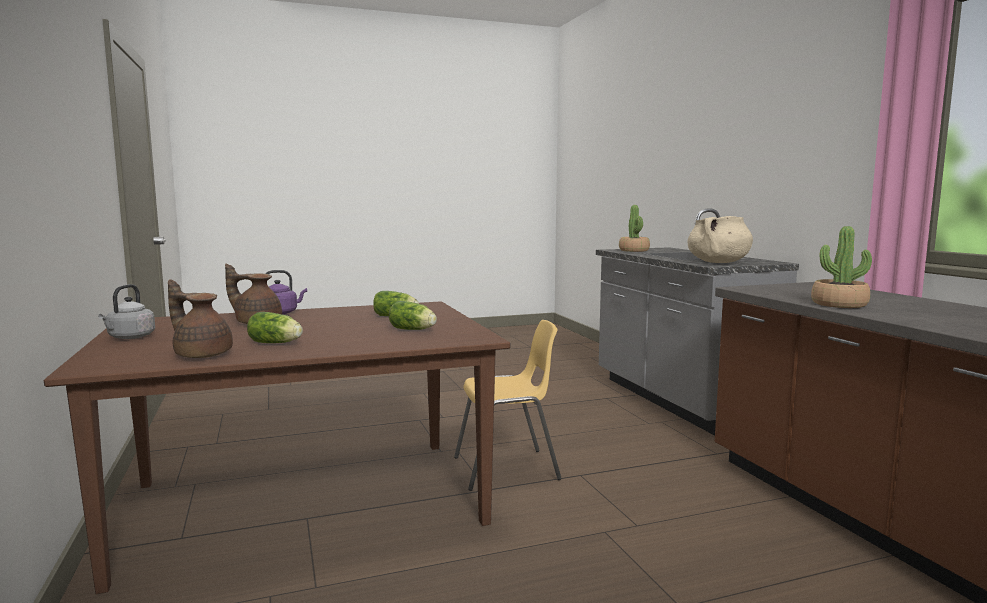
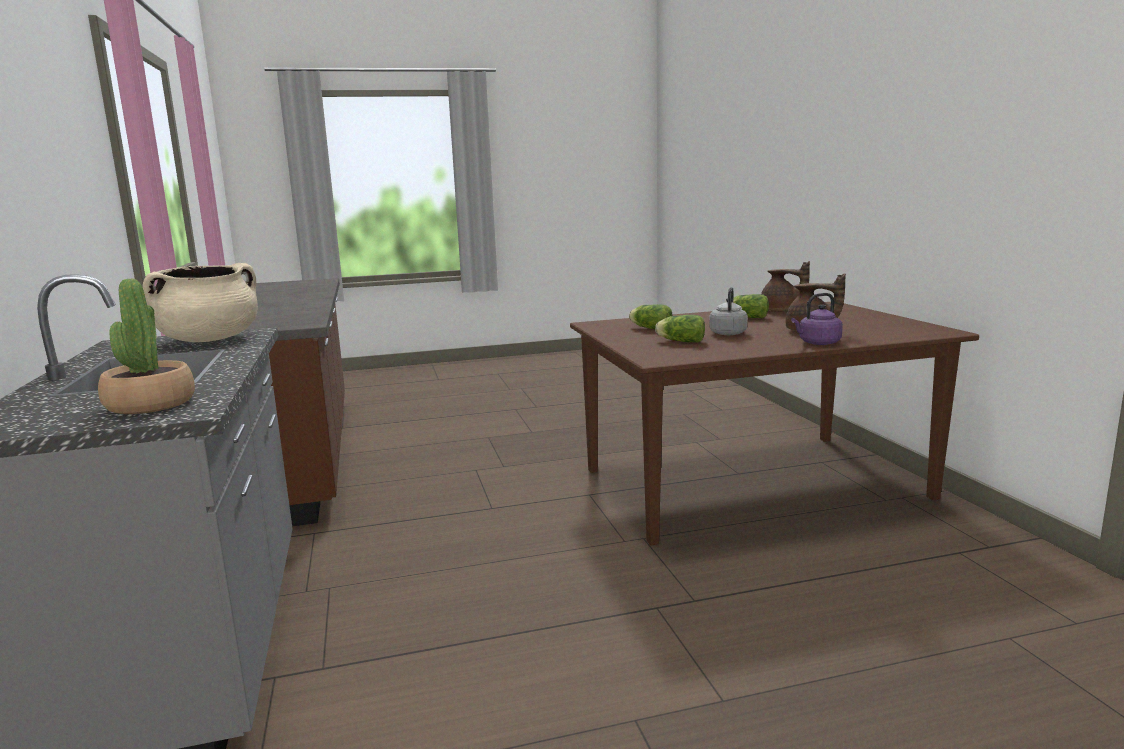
camera: 175 degrees left, 5 degrees up
grey kettle [98,284,155,339] -> grey kettle moved to [709,287,748,335]
yellow chair [454,320,562,491] -> none
potted plant [811,226,872,308] -> none

